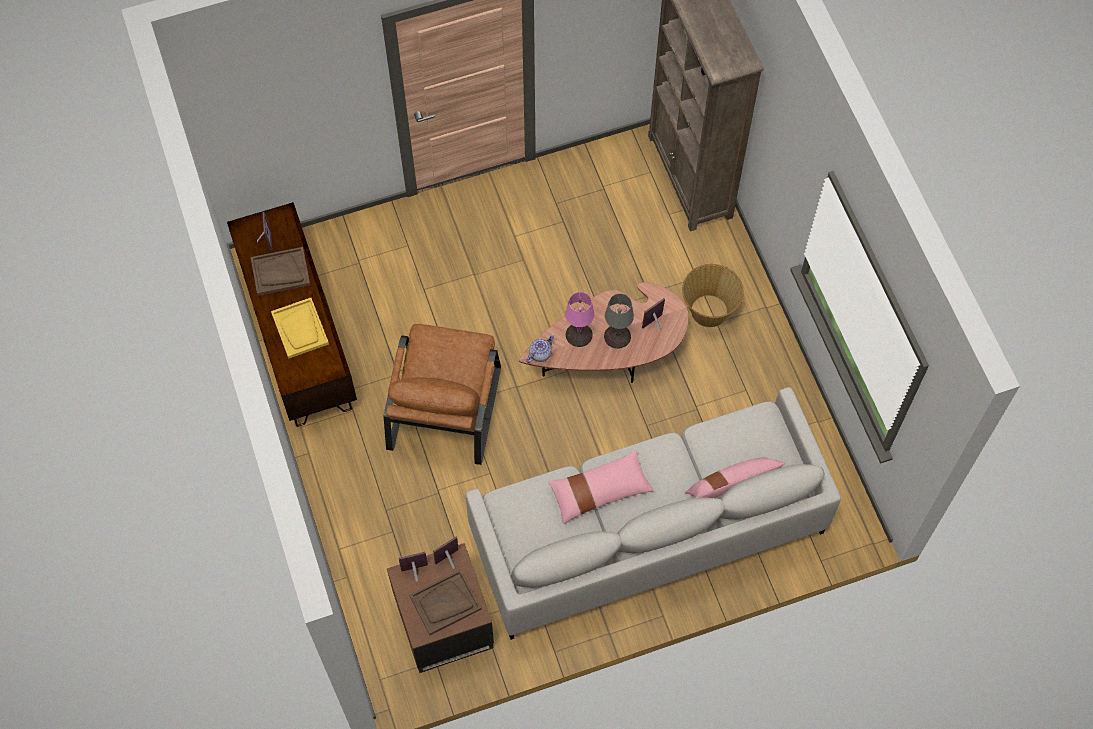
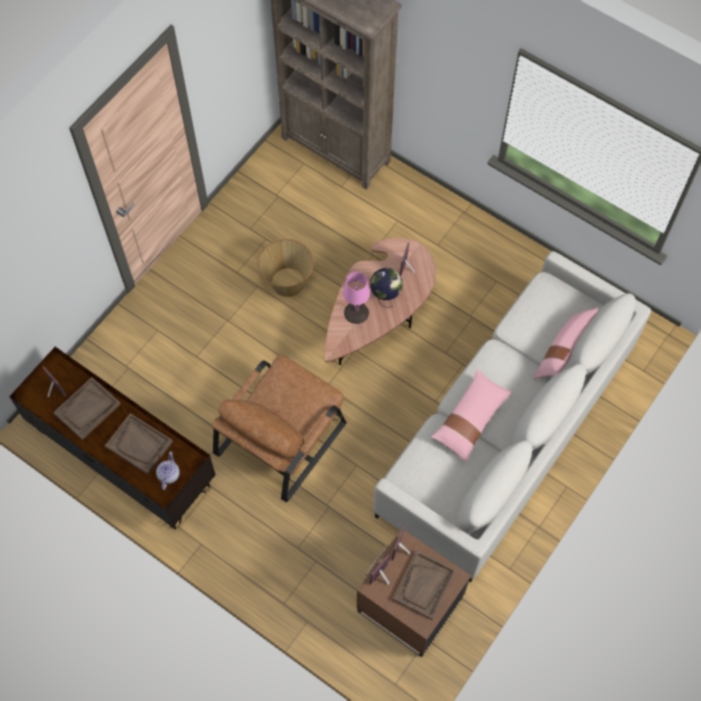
camera: 35 degrees left, 0 degrees up
yellow tray [271,298,329,359] -> brown tray [105,413,173,475]
brown armchair [384,324,501,465] -> brown armchair turned 60 degrees clockwise [211,355,347,502]
teapot [526,335,554,363] -> teapot moved to [156,452,180,490]
grey table lamp [604,294,634,349] -> globe [370,268,403,308]
basket [682,264,744,327] -> basket moved to [258,239,314,297]

